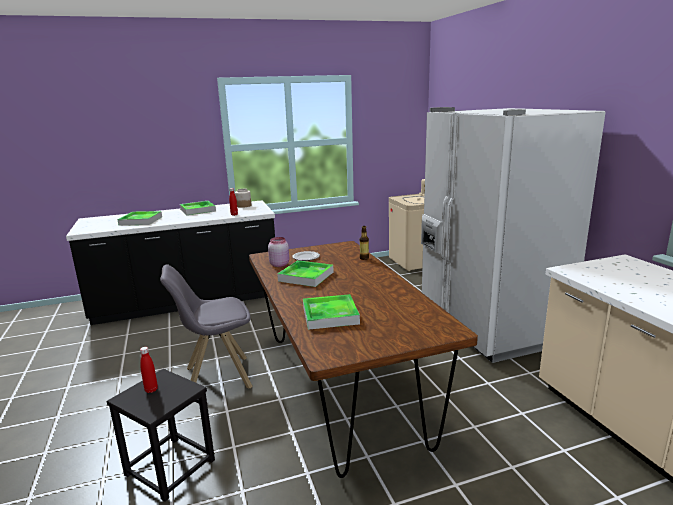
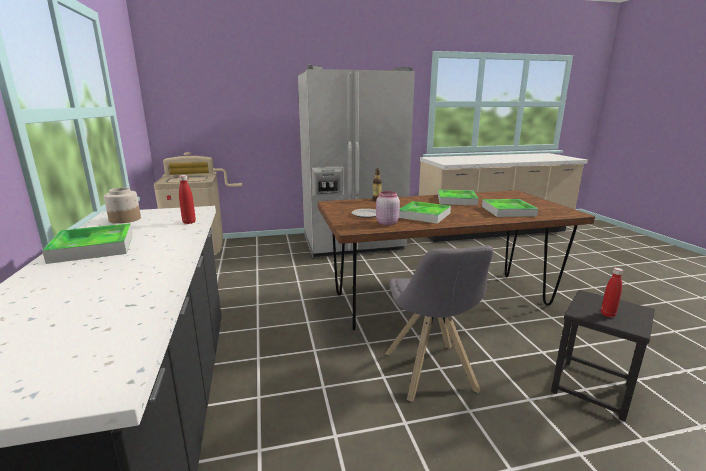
camera: 85 degrees left, 0 degrees up
tray [117,211,162,225] -> tray moved to [438,189,478,206]

